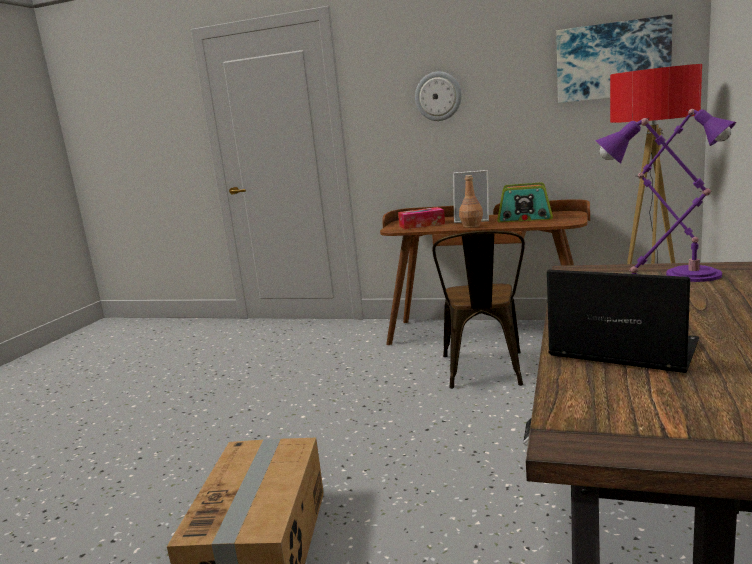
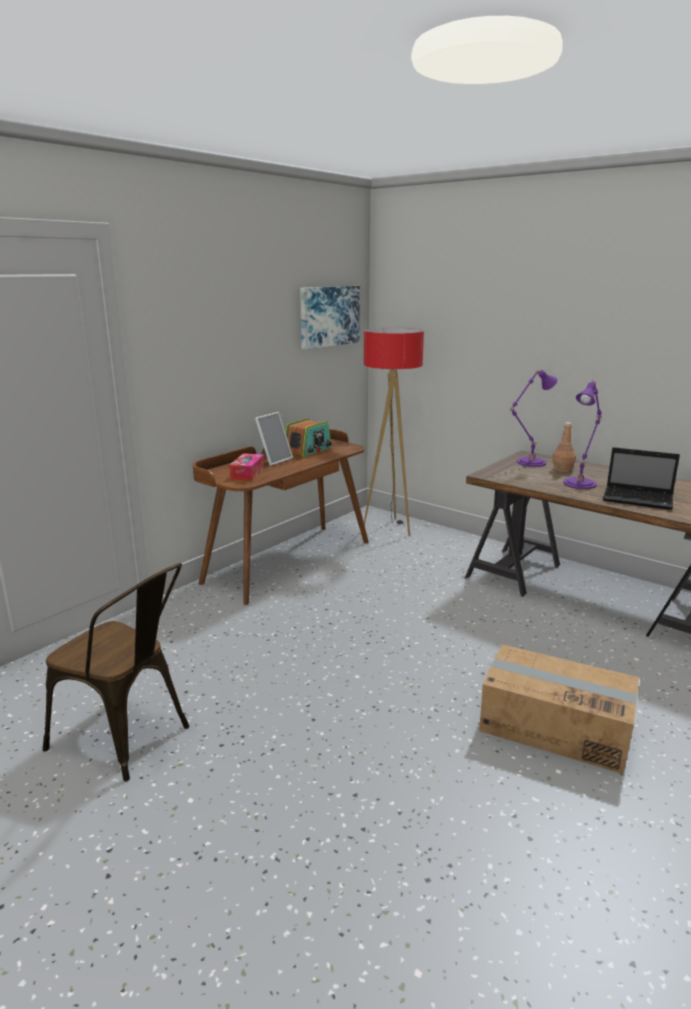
camera: 70 degrees left, 5 degrees up
wall clock [415,72,462,121] -> none
brown chair [432,230,525,389] -> brown chair moved to [43,563,190,782]
brown bottle [459,175,483,228] -> brown bottle moved to [552,422,576,472]
laptop [547,270,699,373] -> laptop turned 120 degrees counterclockwise [603,447,680,510]

